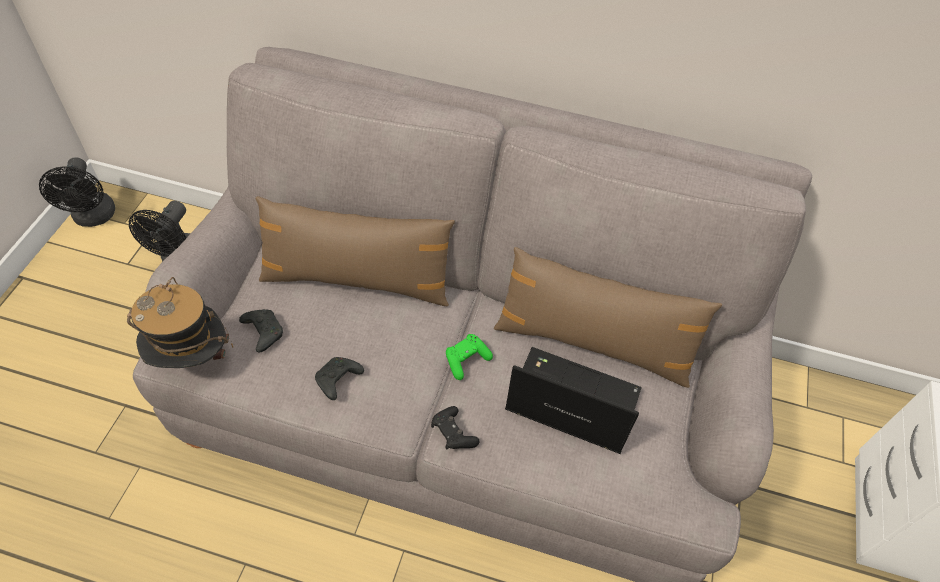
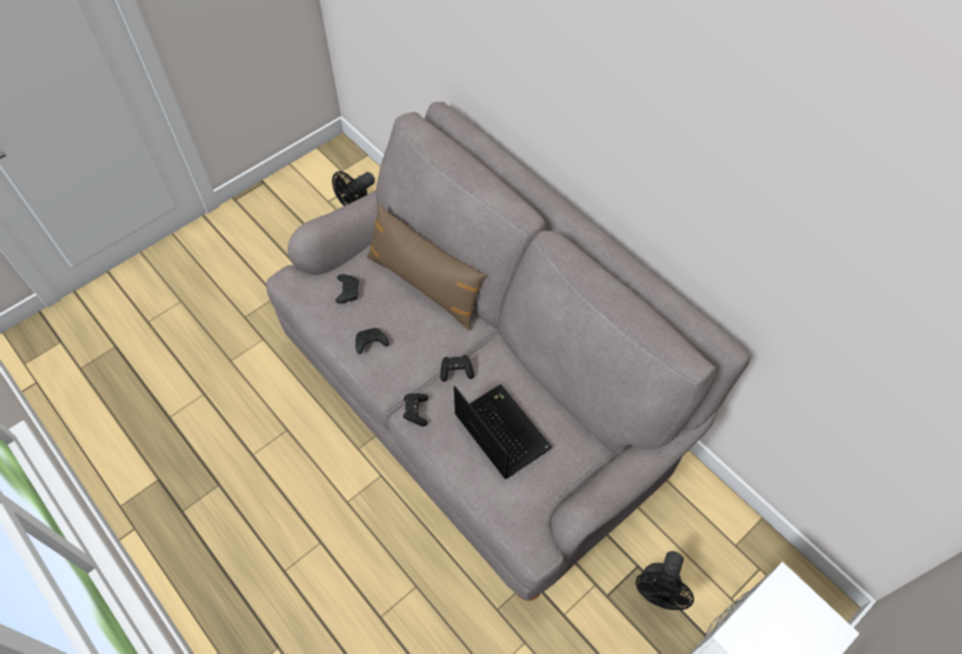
camera: 35 degrees right, 5 degrees up
black fan [39,157,115,227] -> black fan moved to [636,551,694,610]
hat [127,277,233,368] -> none
green game controller [446,334,493,380] -> black game controller [440,355,474,382]
brown pillow [494,247,723,388] -> none

